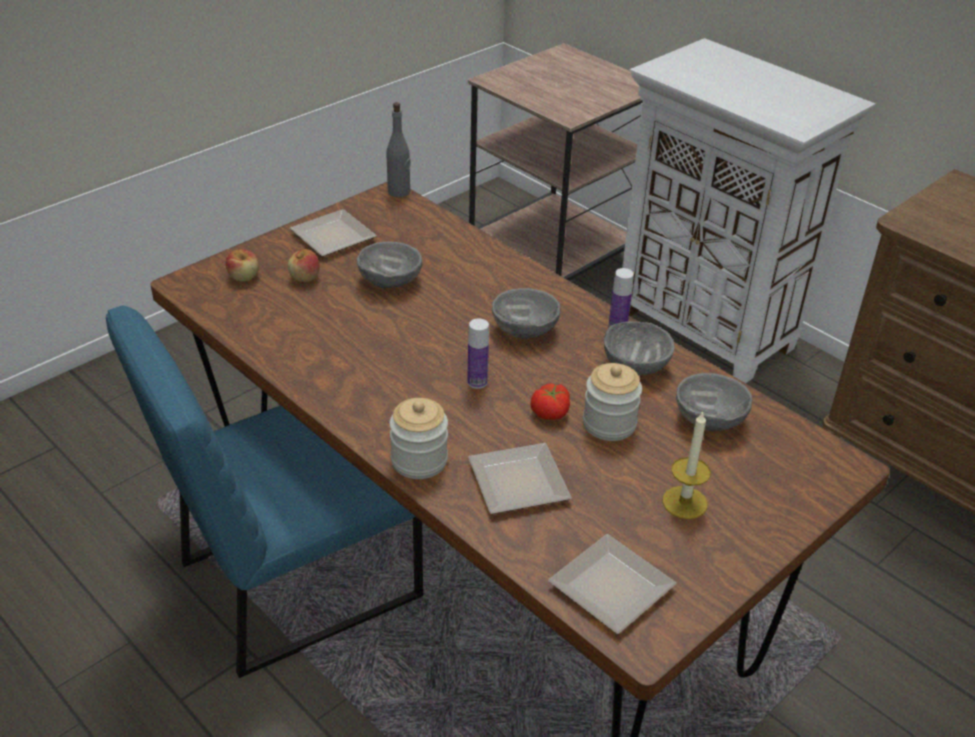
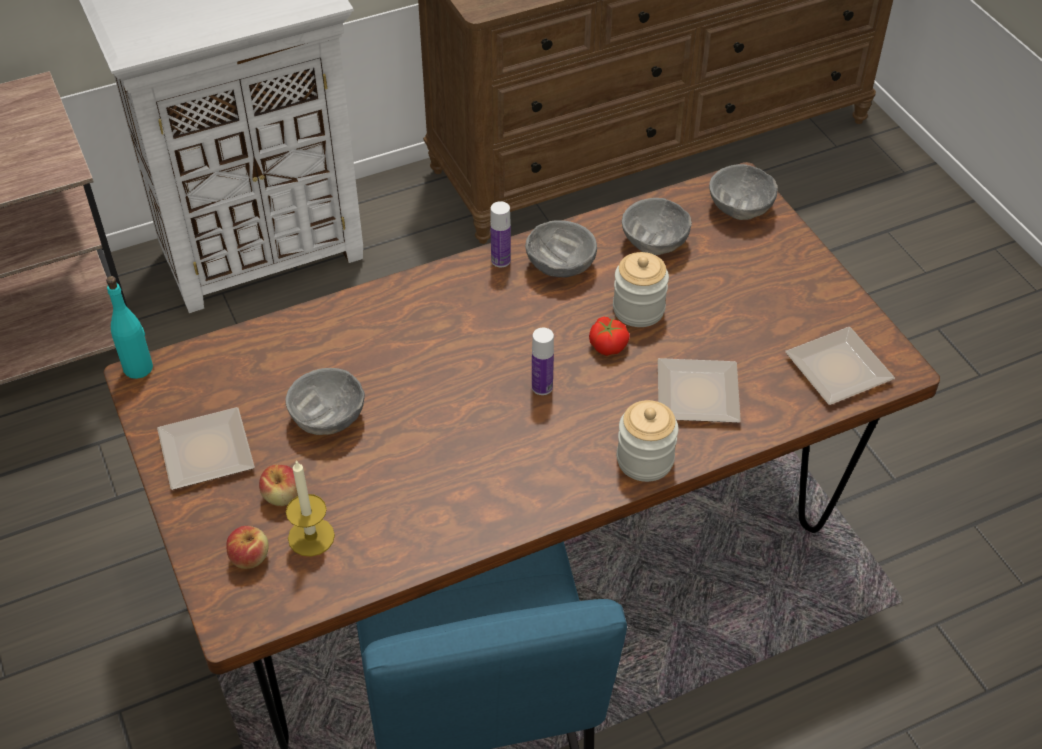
camera: 70 degrees left, 10 degrees up
grey bottle [386,102,411,197] -> turquoise bottle [106,276,153,379]
grey bowl [492,288,560,339] -> grey bowl moved to [709,164,777,220]
candle [662,411,711,519] -> candle moved to [286,460,335,557]

